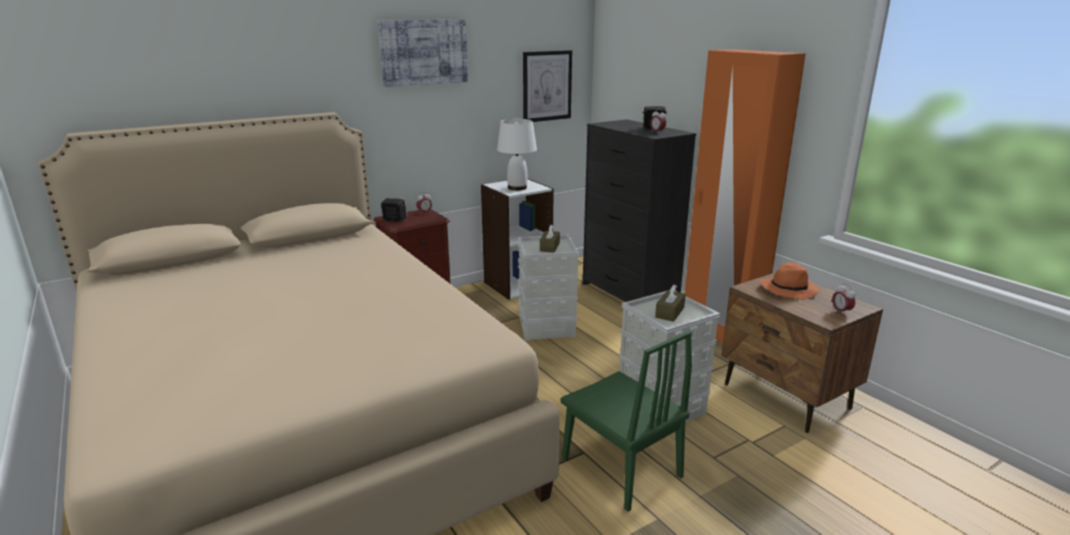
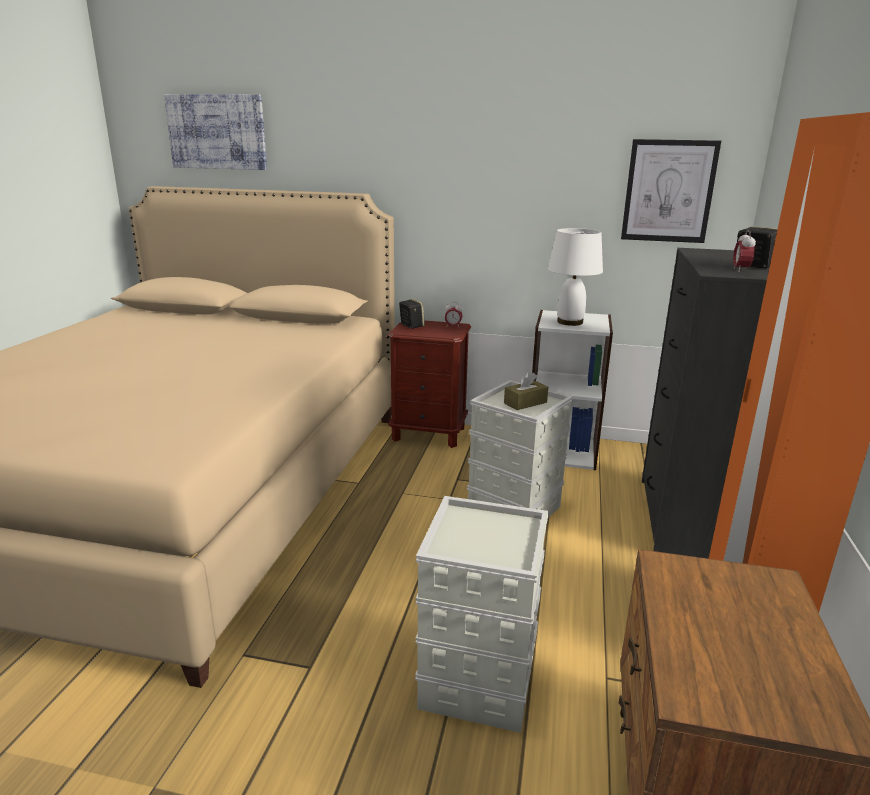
camera: 45 degrees right, 0 degrees up
picture [378,20,468,87] -> picture moved to [164,94,267,170]
green chair [561,331,692,512] -> none
brown tissue box [655,284,686,322] -> none
orange hat [761,262,819,300] -> none
alarm clock [832,283,855,316] -> none

